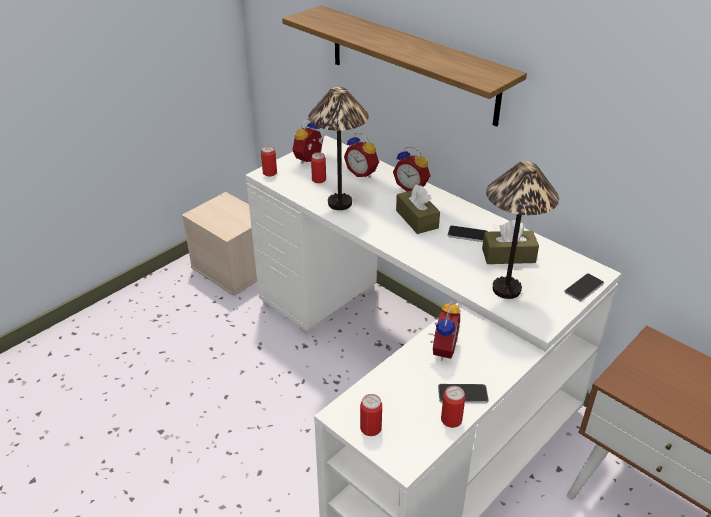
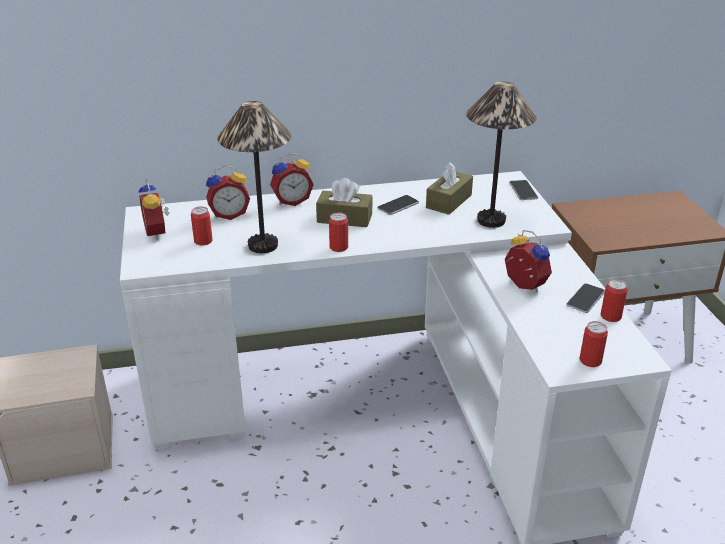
camera: 55 degrees left, 5 degrees down
can [261,146,277,176] -> can moved to [329,212,348,252]
shelf [282,5,527,127] -> none

